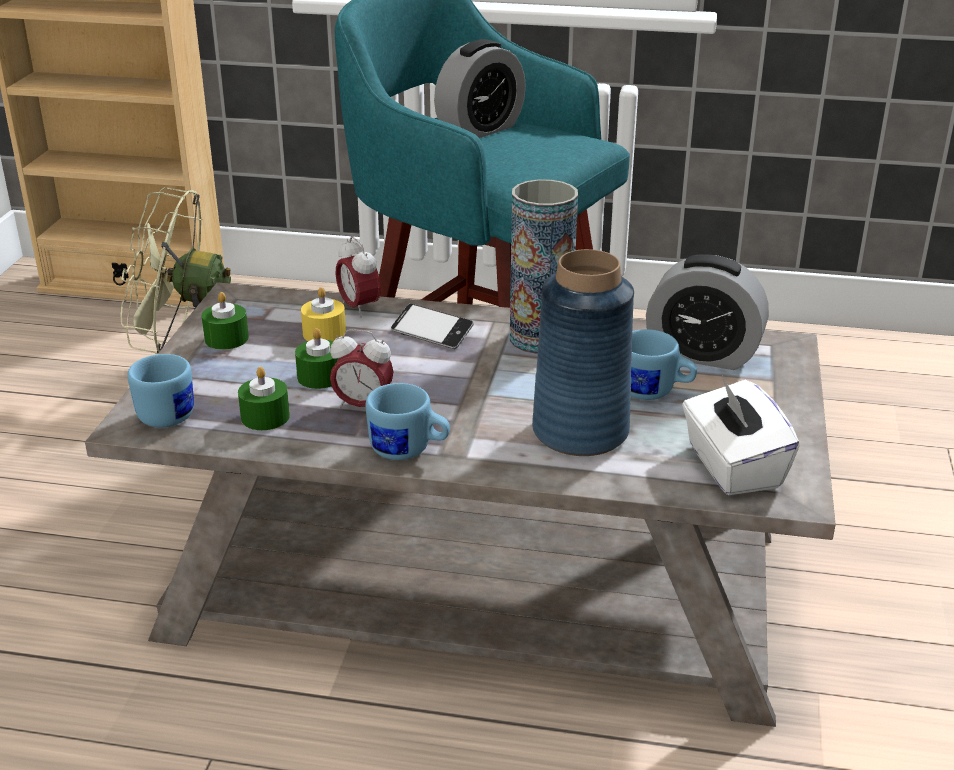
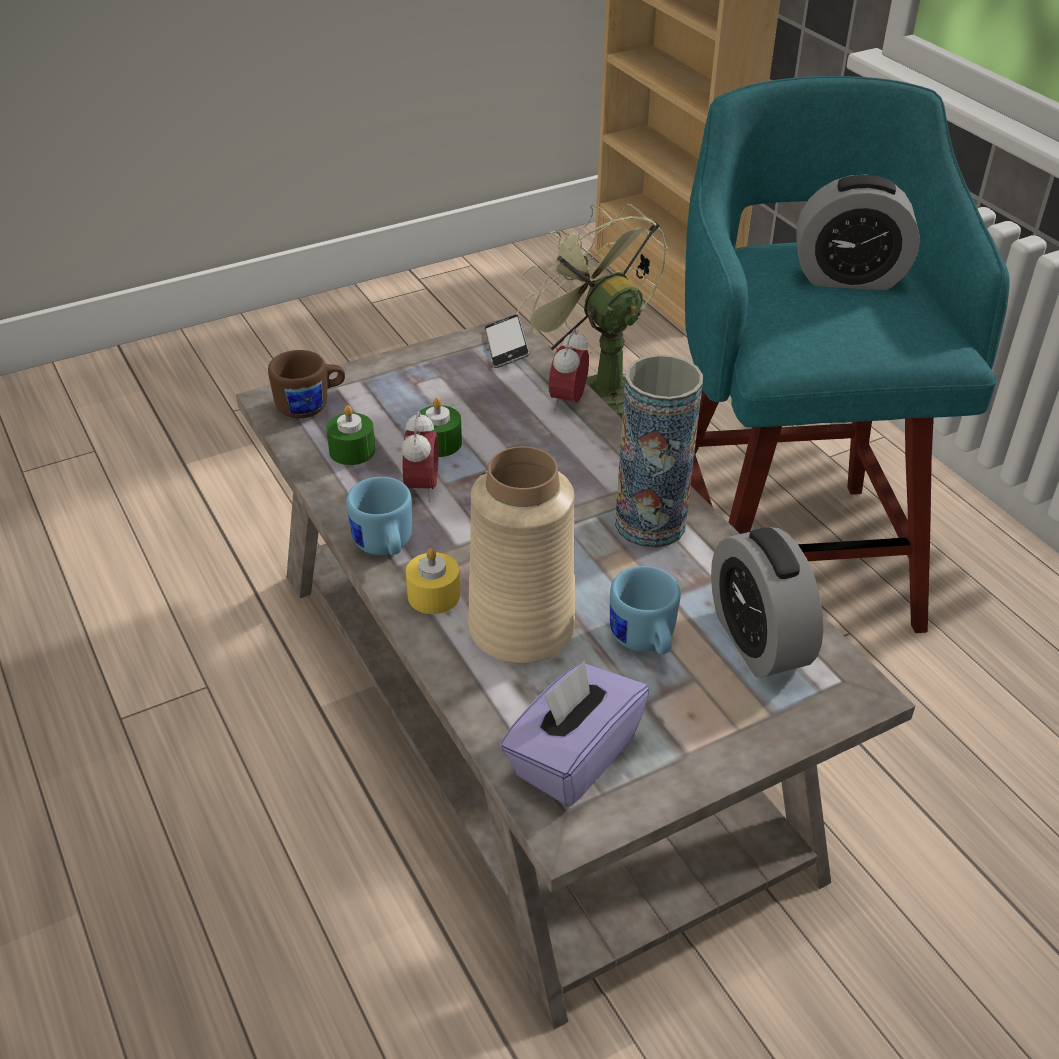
camera: 50 degrees right, 10 degrees up
blue mug [128,354,194,427] -> brown mug [268,350,345,418]
green candle [202,292,249,350] -> none
yellow candle [301,287,346,341] -> yellow candle moved to [406,548,460,614]
alarm clock [330,329,394,409] -> alarm clock turned 150 degrees counterclockwise [402,411,438,502]
phone [391,304,474,349] -> phone moved to [485,314,529,368]
blue vase [532,249,634,456] -> beige vase [468,446,575,664]
white tissue box [682,376,800,495] -> purple tissue box [500,661,649,807]

